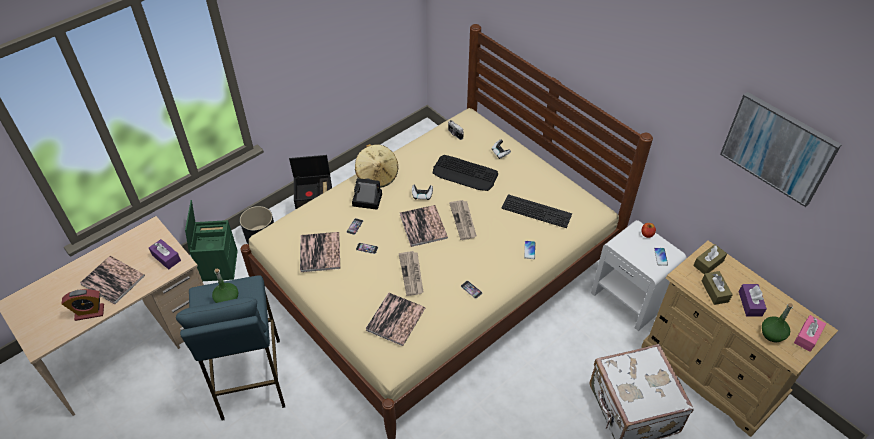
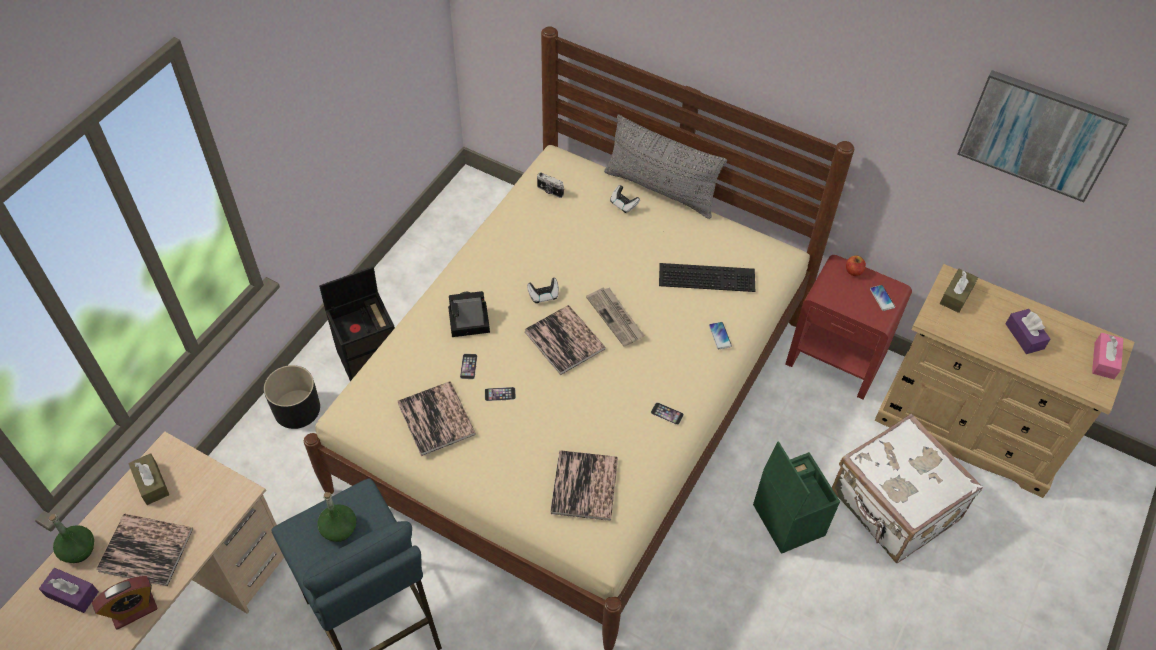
camera: 20 degrees left, 5 degrees up
purple tissue box [149,239,181,270] -> purple tissue box moved to [39,568,99,613]
green storage box [185,200,238,281] -> green storage box moved to [753,441,840,554]
beige hat [355,144,398,188] -> none
newspaper [399,251,423,296] -> none
keyboard [433,155,498,191] -> none
white nightstand [591,220,687,331] -> red nightstand [786,255,912,400]
brown tissue box [702,271,733,305] -> brown tissue box moved to [128,453,169,505]
green bottle [762,303,793,343] -> green bottle moved to [49,514,94,563]
none -> grey pillow [604,114,727,219]

